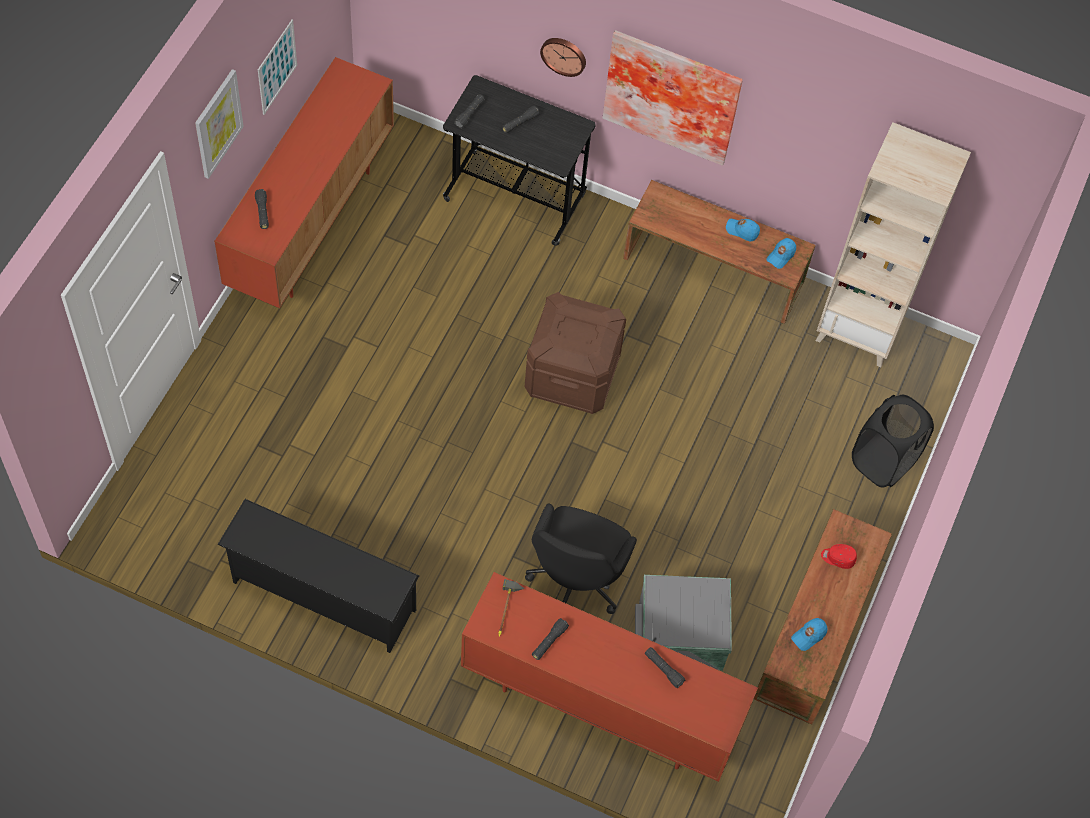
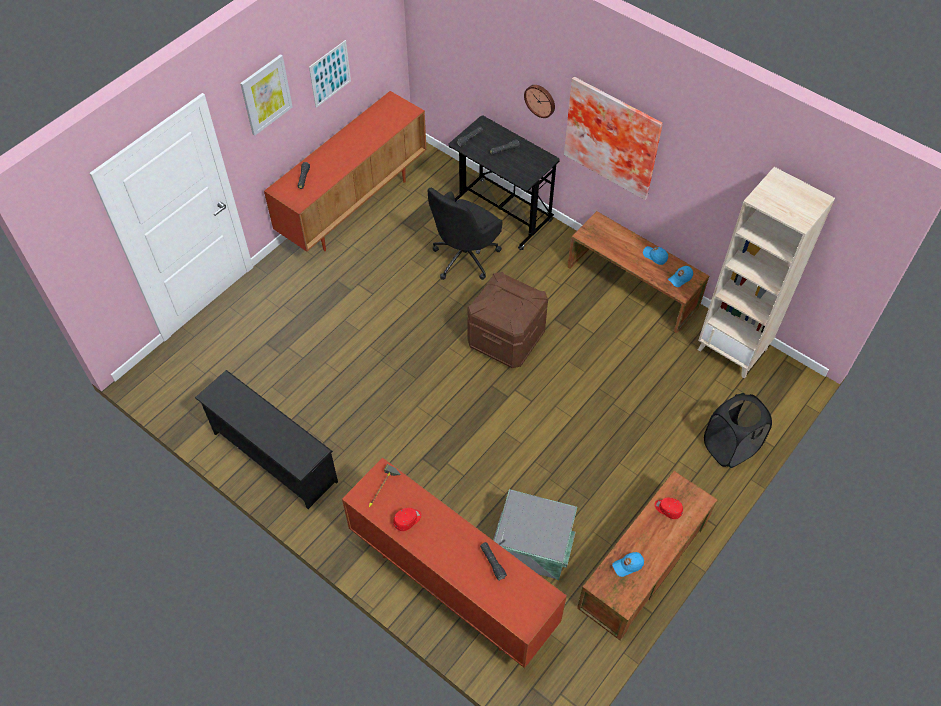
camera: 20 degrees right, 5 degrees down
black office chair [525,503,637,614] -> black office chair moved to [428,188,503,280]
black flashlight [532,618,569,660] -> red cap [393,508,421,531]

